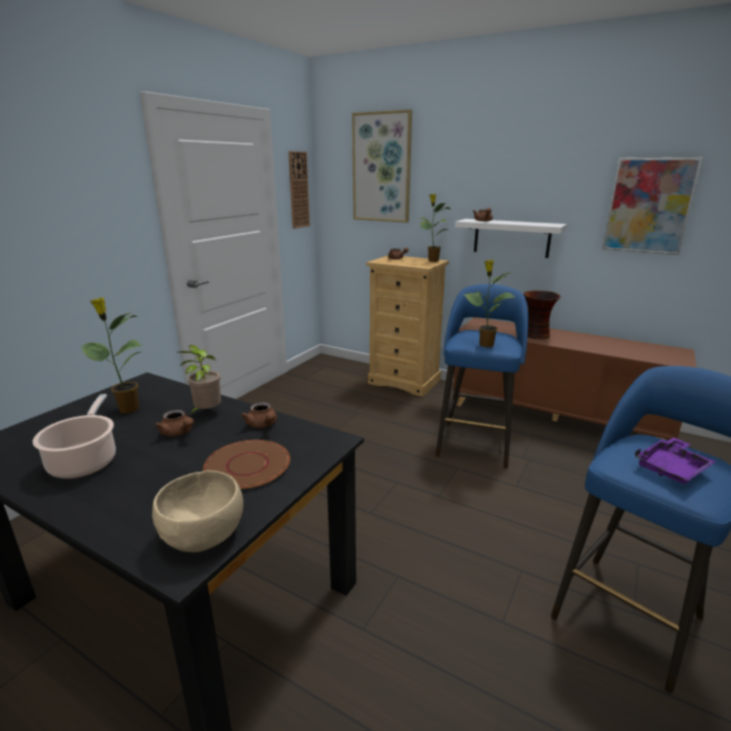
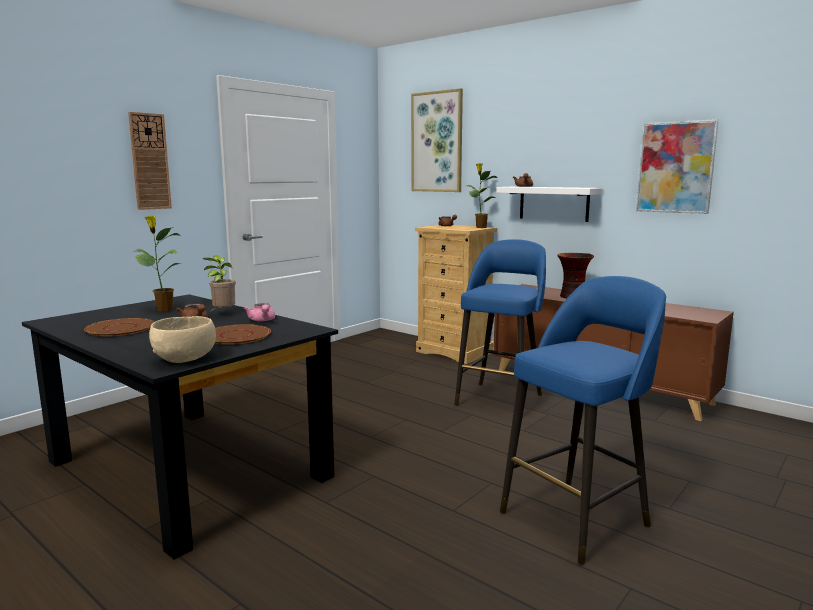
camera: 10 degrees right, 10 degrees down
cooking pot [33,394,116,479] -> brown plate [84,318,154,337]
brown teapot [241,402,277,428] -> pink teapot [244,303,275,321]
wall clock [288,151,310,229] -> wall clock moved to [128,112,172,210]
potted plant [463,260,515,348] -> none
purple tray [635,437,716,484] -> none

